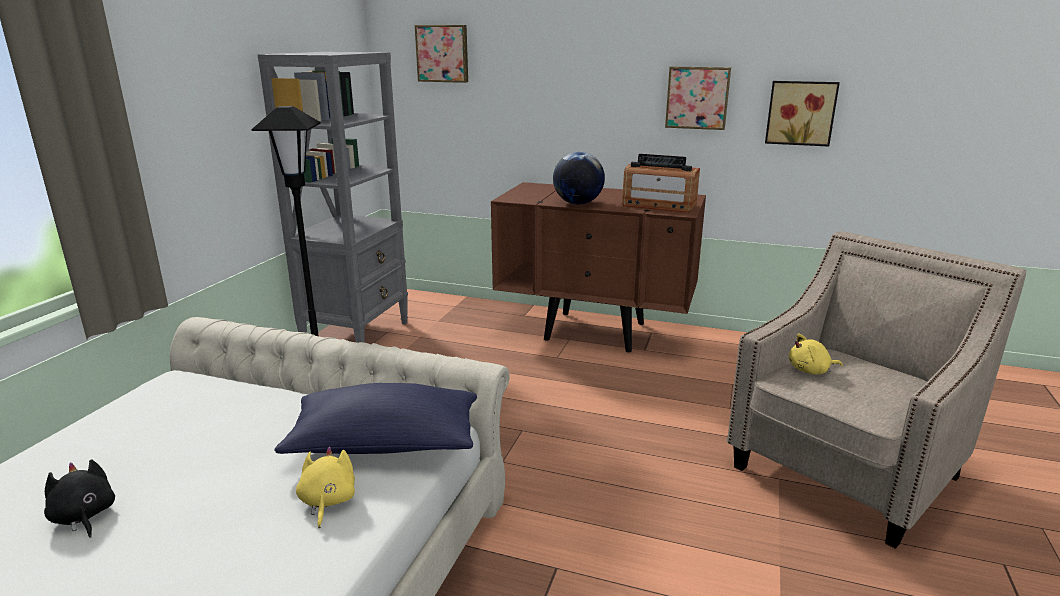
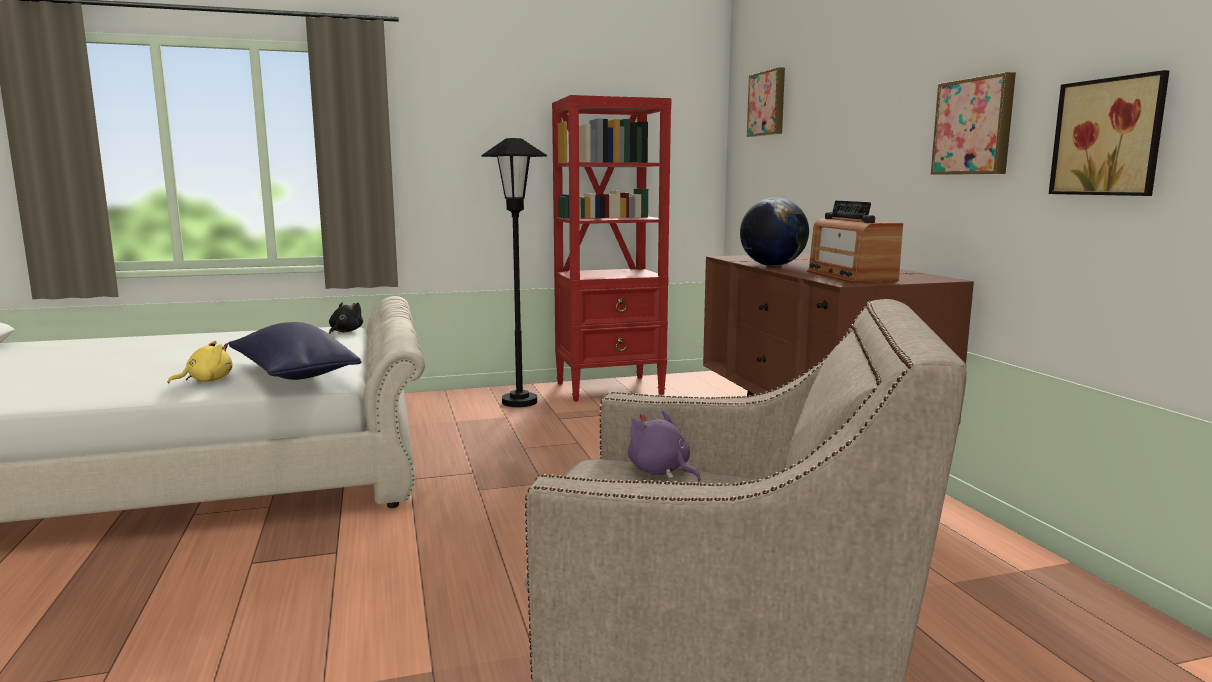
camera: 55 degrees right, 10 degrees down
black plush toy [44,459,115,538] -> black plush toy moved to [329,302,363,334]
grey bookcase [258,52,408,343] -> red bookcase [552,95,672,402]
yellow plush toy [789,334,843,375] -> purple plush toy [628,410,701,481]

